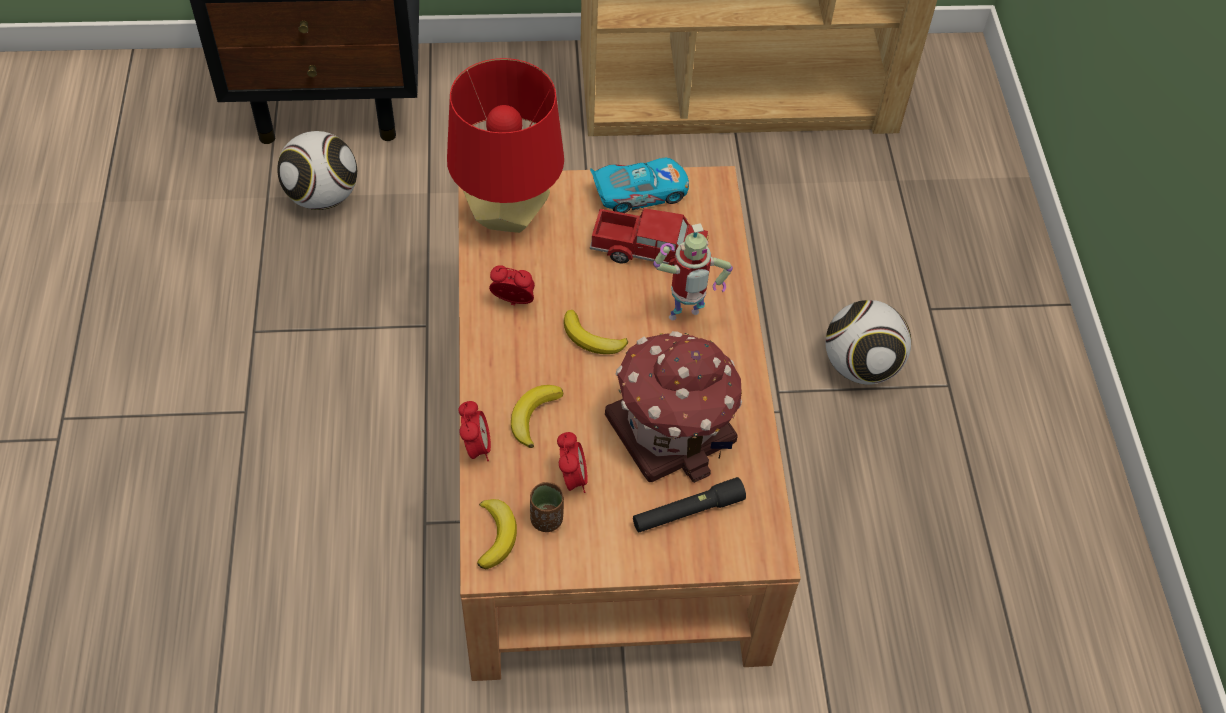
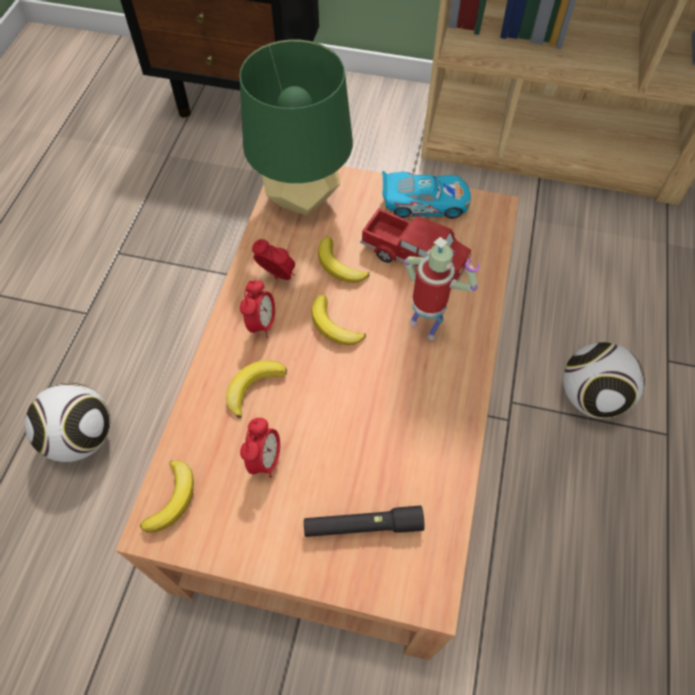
camera: 20 degrees right, 5 degrees up
football [277,131,357,210] -> football moved to [25,383,110,462]
red table lamp [447,58,564,233] -> green table lamp [240,40,353,216]
alarm clock [458,401,491,461] -> alarm clock moved to [240,280,275,338]
brown cup [530,482,564,532] -> none
toy house [605,331,743,483] -> none
toy robot [653,223,733,320] -> toy robot turned 135 degrees counterclockwise [404,237,480,340]
none -> banana [318,237,369,283]

